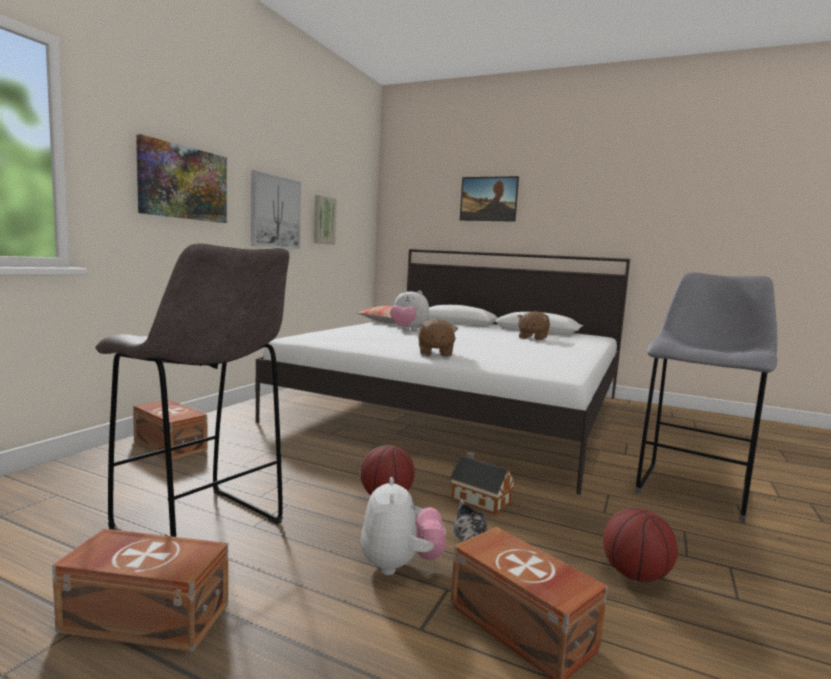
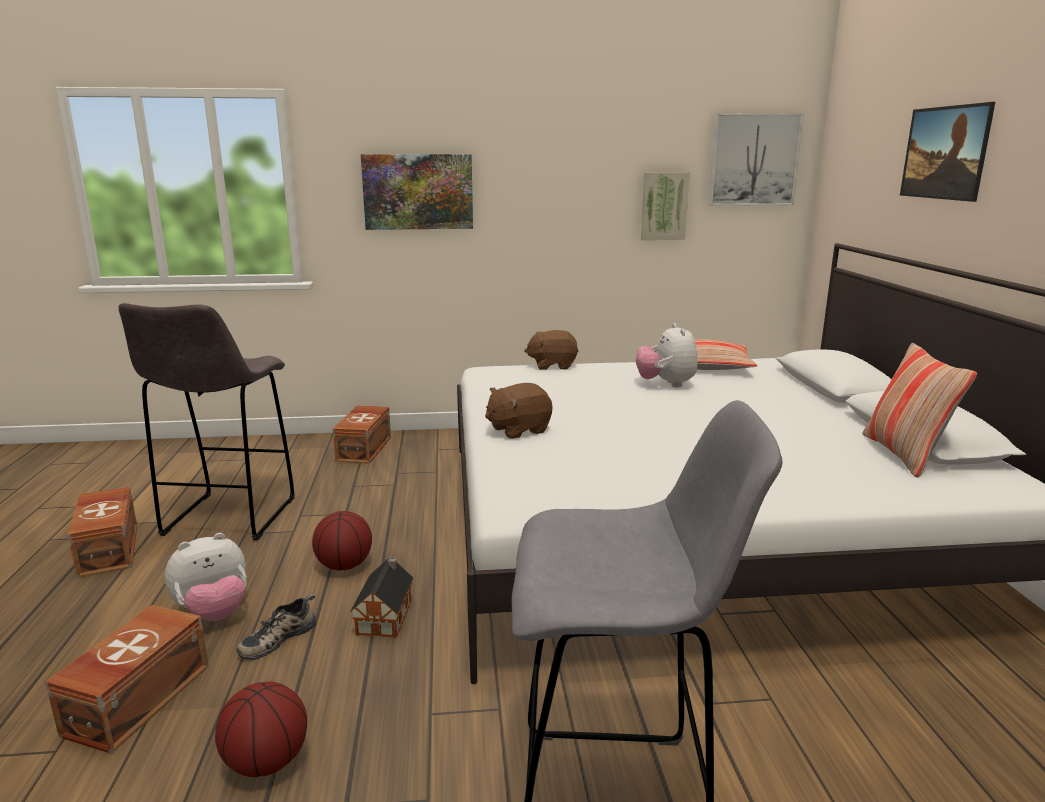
camera: 60 degrees right, 10 degrees up
picture [251,170,302,249] -> picture moved to [708,113,804,206]
brown plush toy [517,311,550,340] -> brown plush toy moved to [524,330,578,370]
none -> pillow [862,343,977,478]

